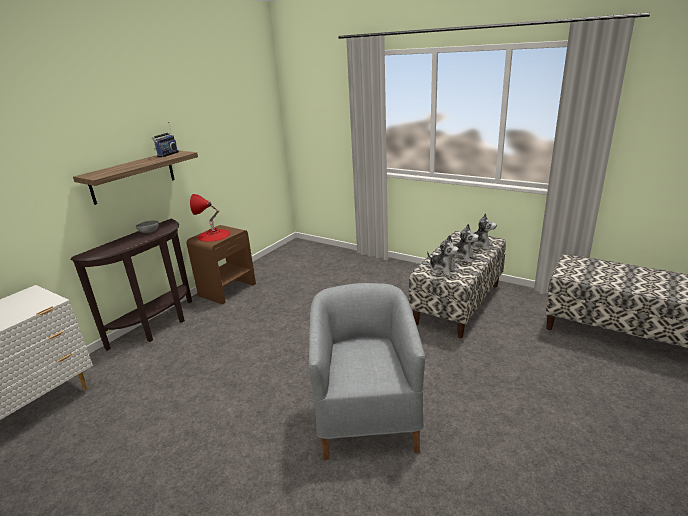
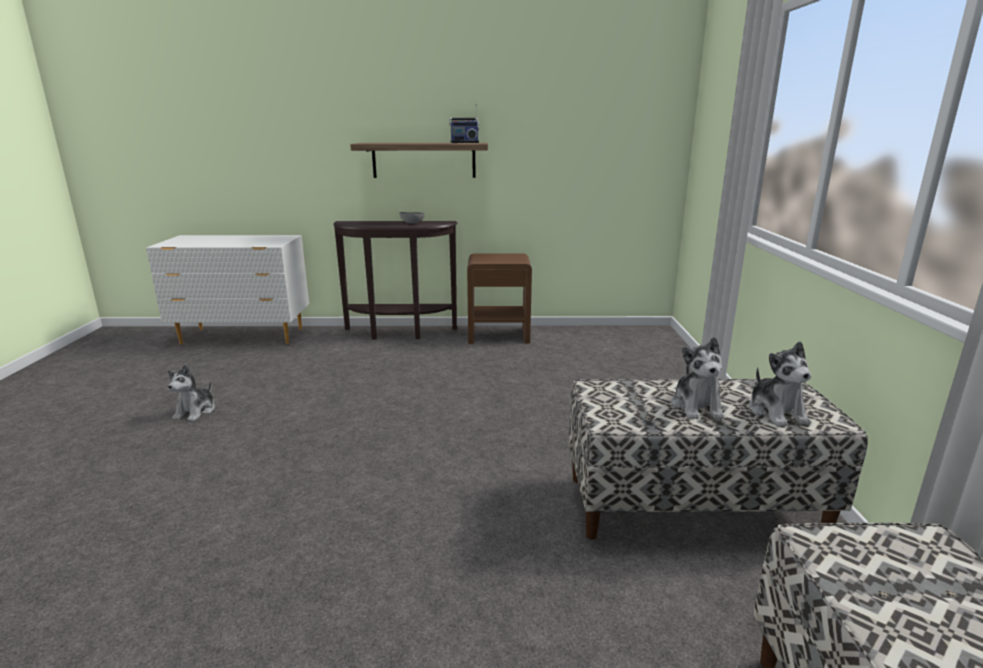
camera: 55 degrees right, 5 degrees down
red table lamp [190,194,230,242] -> none
grey armchair [309,283,425,460] -> none
plush toy [427,235,460,277] -> plush toy moved to [168,365,215,421]

